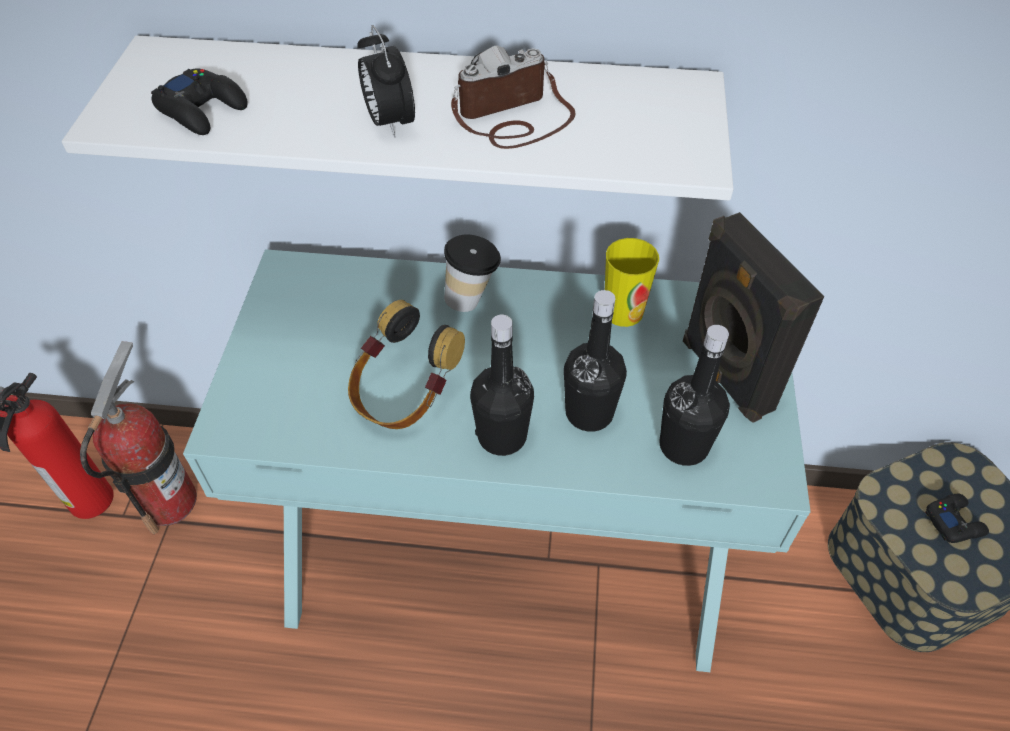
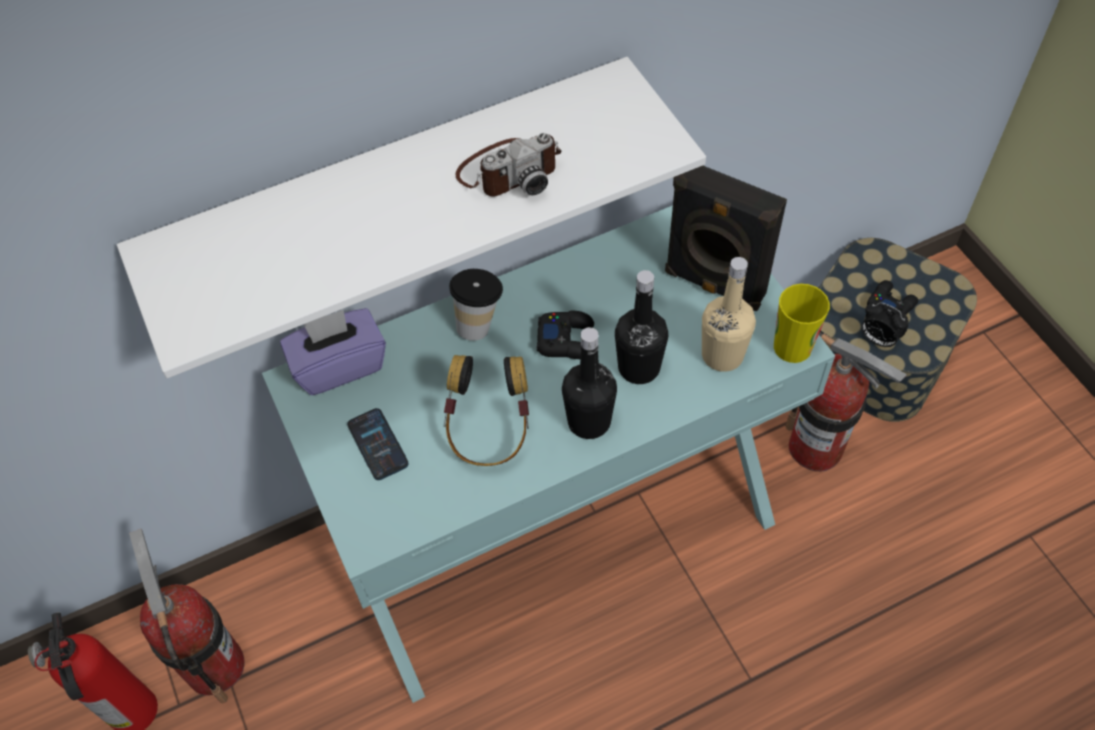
camera: 30 degrees left, 5 degrees up
black game controller [151,68,248,135] -> black game controller moved to [537,311,594,359]
alarm clock [357,25,415,138] -> alarm clock moved to [862,301,908,348]
camera [451,45,575,149] -> camera turned 150 degrees counterclockwise [455,133,562,196]
cup [605,238,659,327] -> cup moved to [774,284,830,363]
black bottle [659,325,730,466] -> beige bottle [702,257,756,372]
none -> purple tissue box [280,308,386,395]
none -> phone [347,408,409,480]
none -> fire extinguisher [786,332,907,472]

